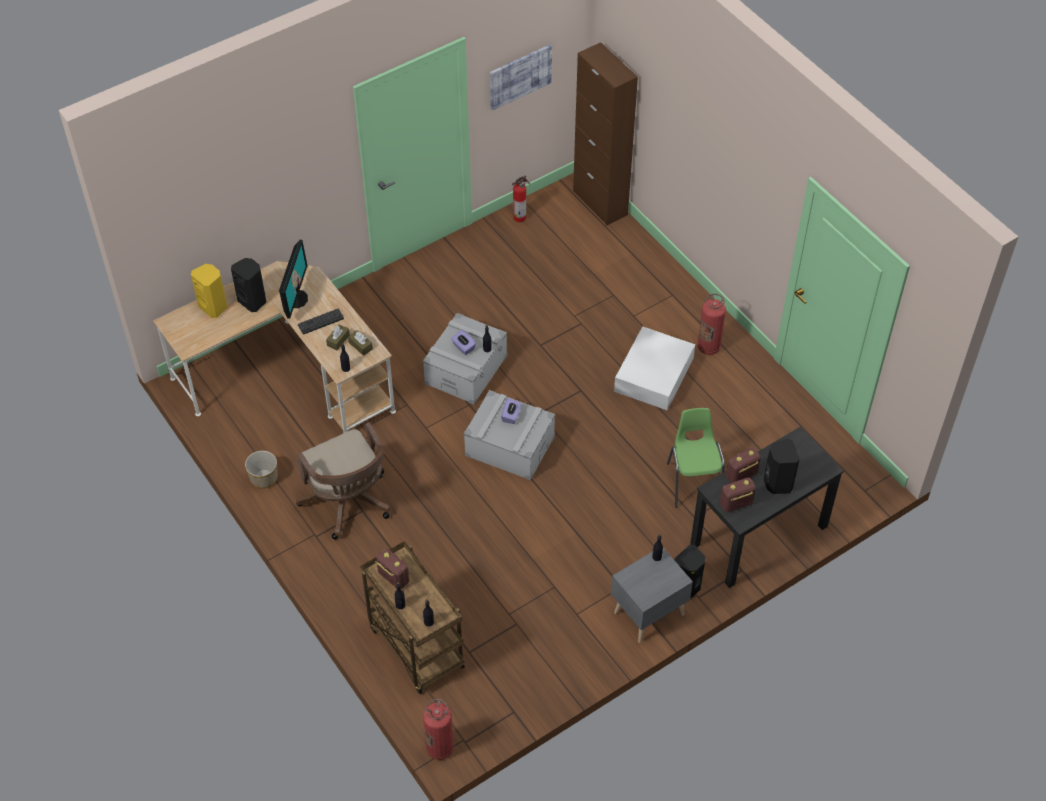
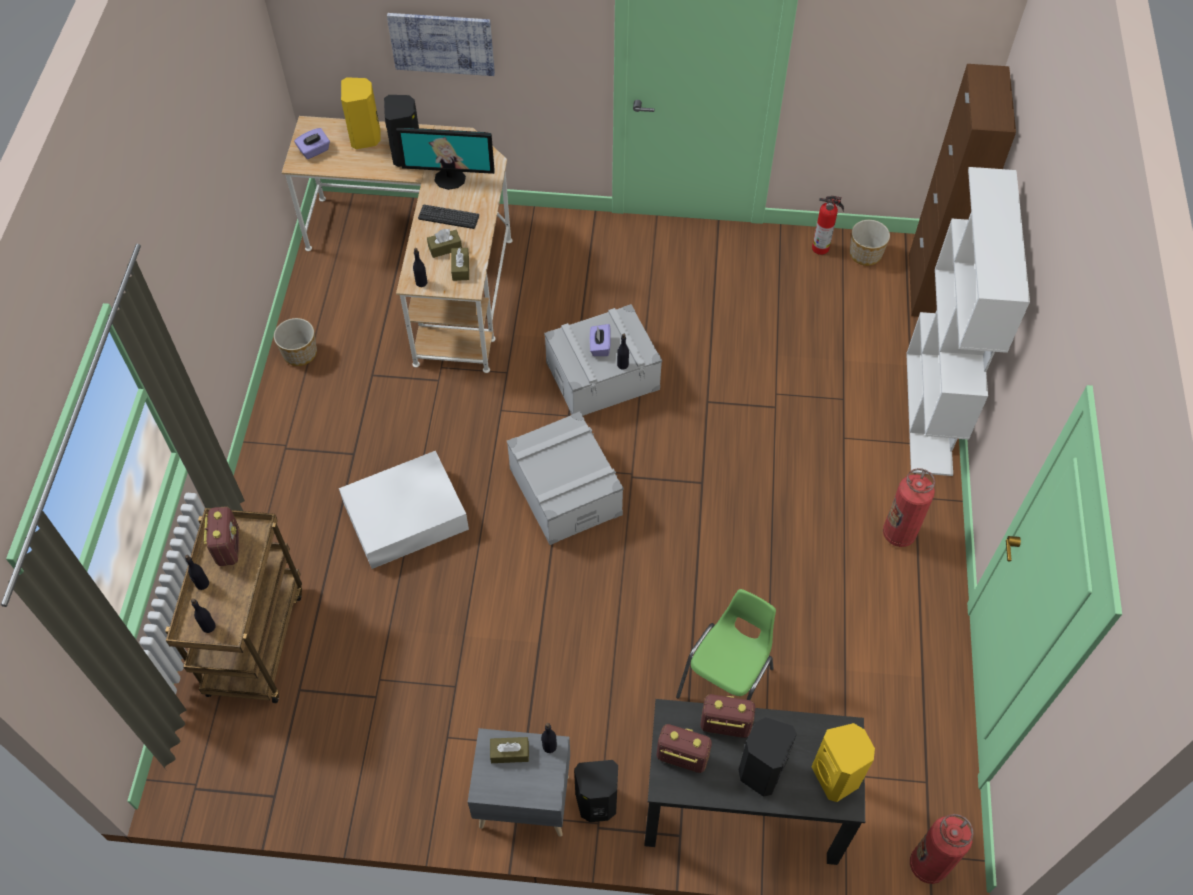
camera: 40 degrees right, 5 degrees up
monitor [279,240,308,319] -> monitor turned 45 degrees clockwise [396,128,495,190]
brown office chair [296,422,391,539] -> none
fire extinguisher [423,699,454,760] -> fire extinguisher moved to [910,814,974,884]
picture [490,44,552,110] -> picture moved to [387,13,495,76]
purple tissue box [501,398,521,424] -> purple tissue box moved to [294,128,330,159]
white storage box [614,326,695,410] -> white storage box moved to [339,451,469,569]
none -> brown tissue box [490,737,529,763]
none -> yellow speaker [811,723,875,802]
none -> planter [850,220,890,266]
none -> white bookcase [906,167,1030,476]

